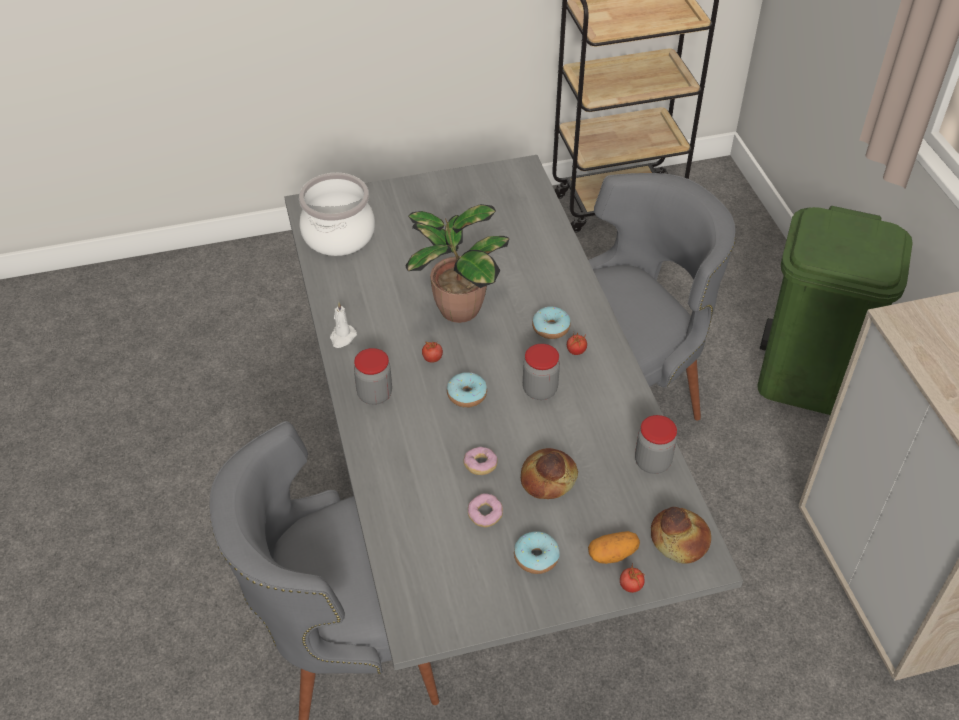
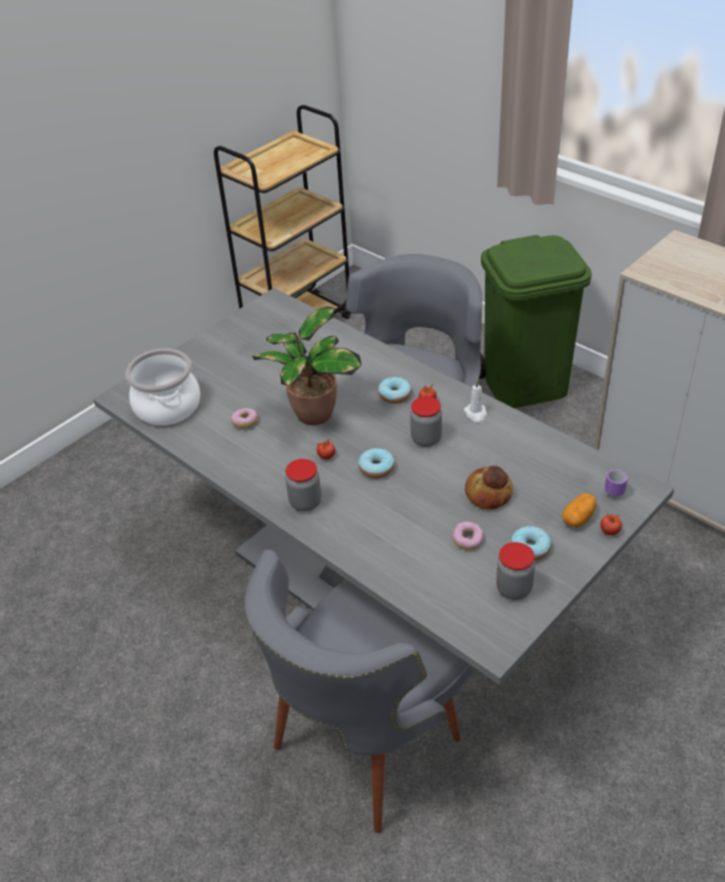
camera: 30 degrees left, 5 degrees down
white candle [330,302,357,348] -> white candle moved to [464,380,487,423]
donut [464,447,498,475] -> donut moved to [231,408,258,428]
jar [635,415,677,474] -> jar moved to [496,542,535,600]
bread [651,507,711,563] -> mug [605,468,628,496]

